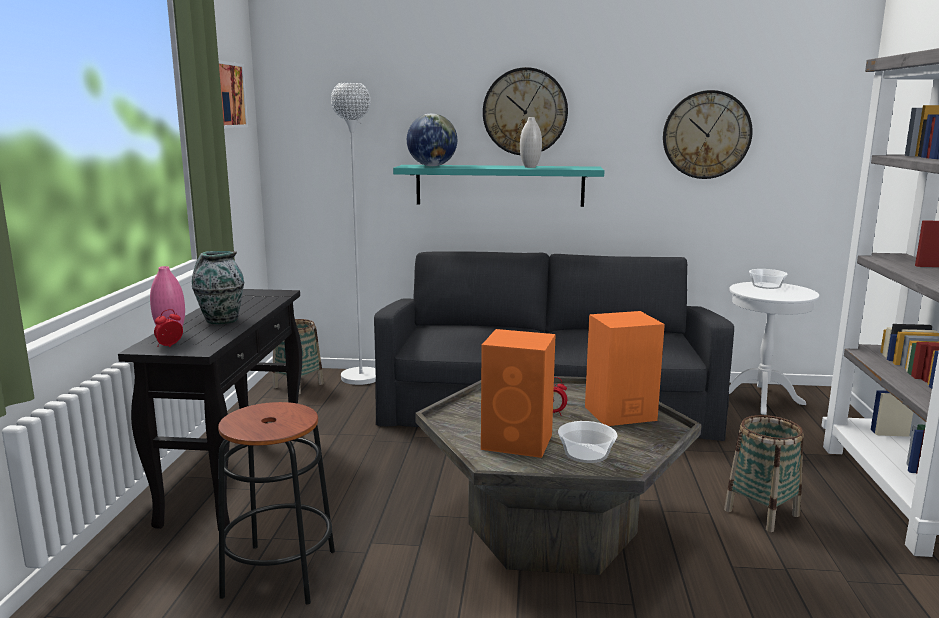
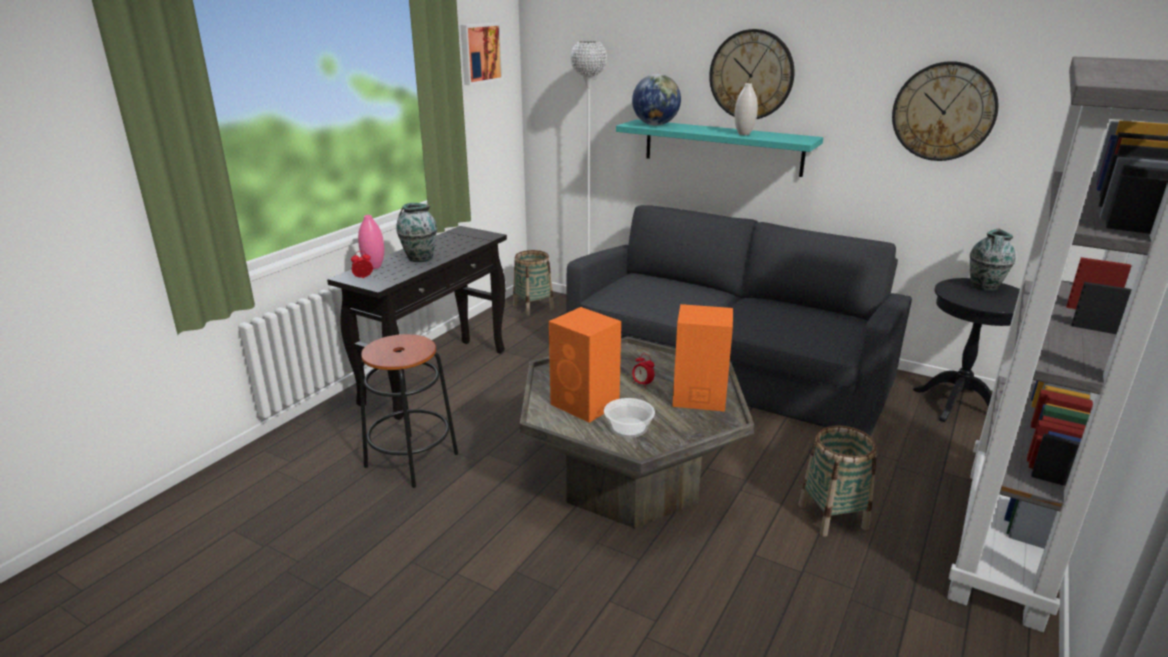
camera: 25 degrees right, 10 degrees up
white side table [729,282,819,415] -> black side table [913,278,1020,422]
bowl [749,269,788,289] -> vase [970,229,1015,291]

